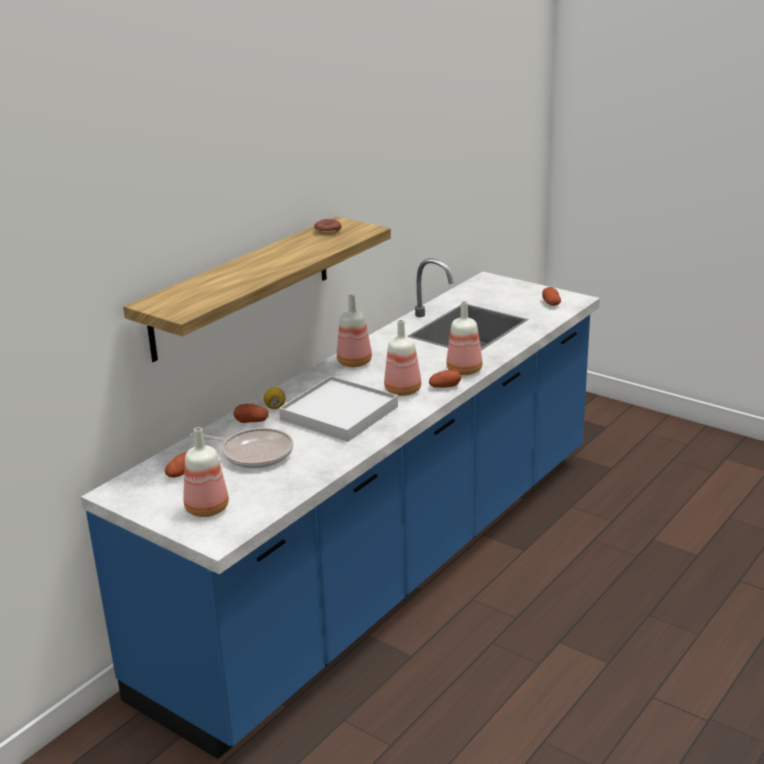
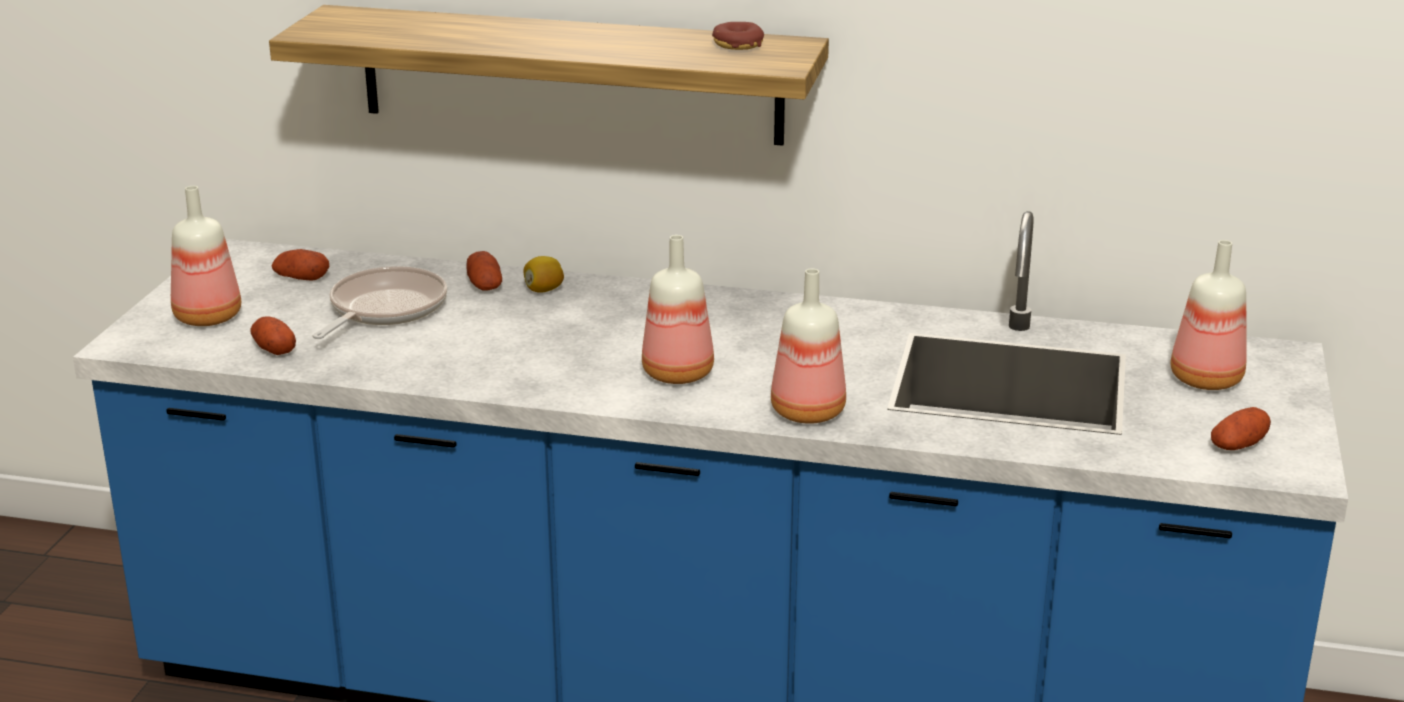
camera: 65 degrees right, 0 degrees up
frying pan [190,428,293,469] -> frying pan turned 150 degrees counterclockwise [312,266,447,339]
white tray [279,376,398,442] -> none
bottle [337,295,372,367] -> bottle moved to [1171,240,1247,390]
potato [429,370,461,388] -> potato moved to [250,316,296,355]

